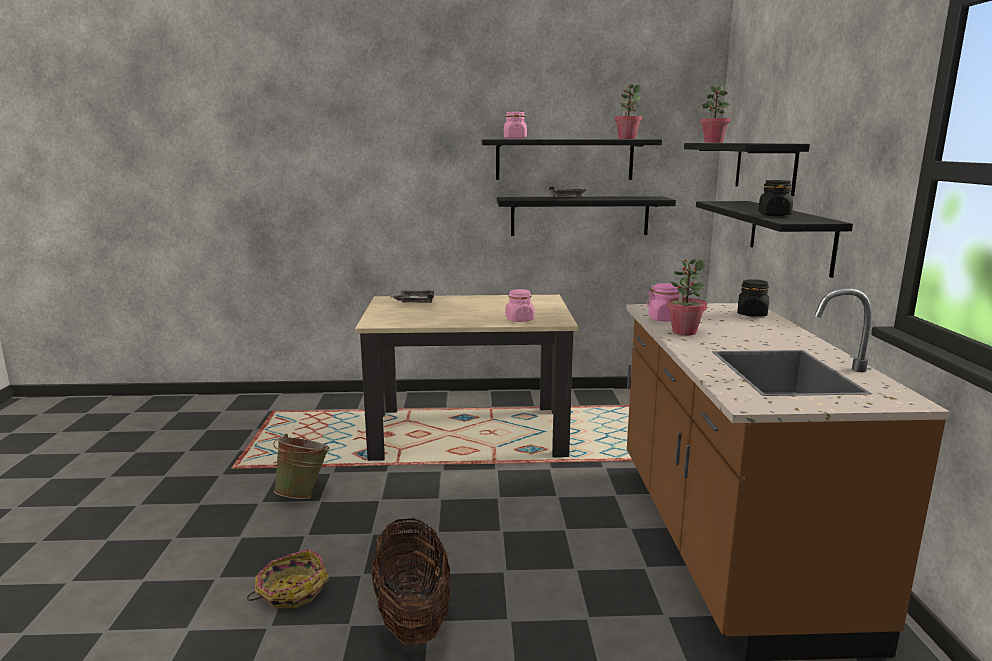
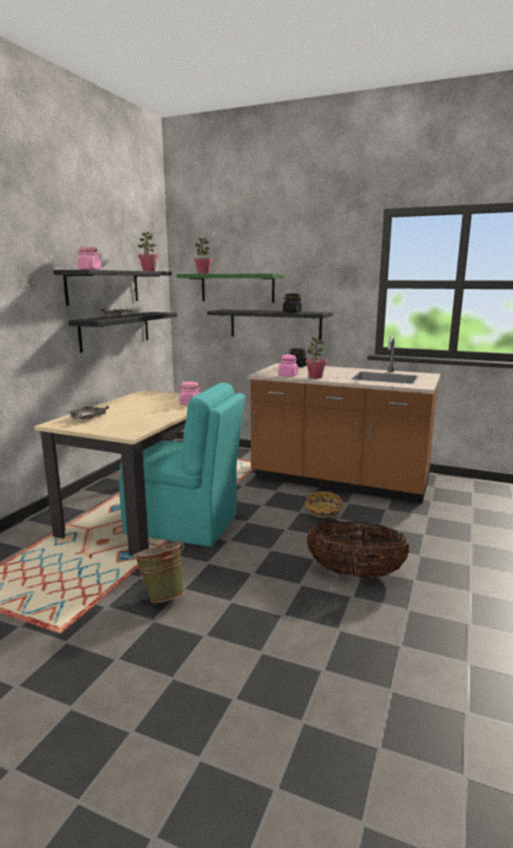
camera: 65 degrees left, 0 degrees up
basket [247,549,329,609] -> basket moved to [305,491,343,518]
black shelf [684,143,810,196] -> green shelf [177,274,285,303]
none -> turquoise chair [119,383,245,547]

